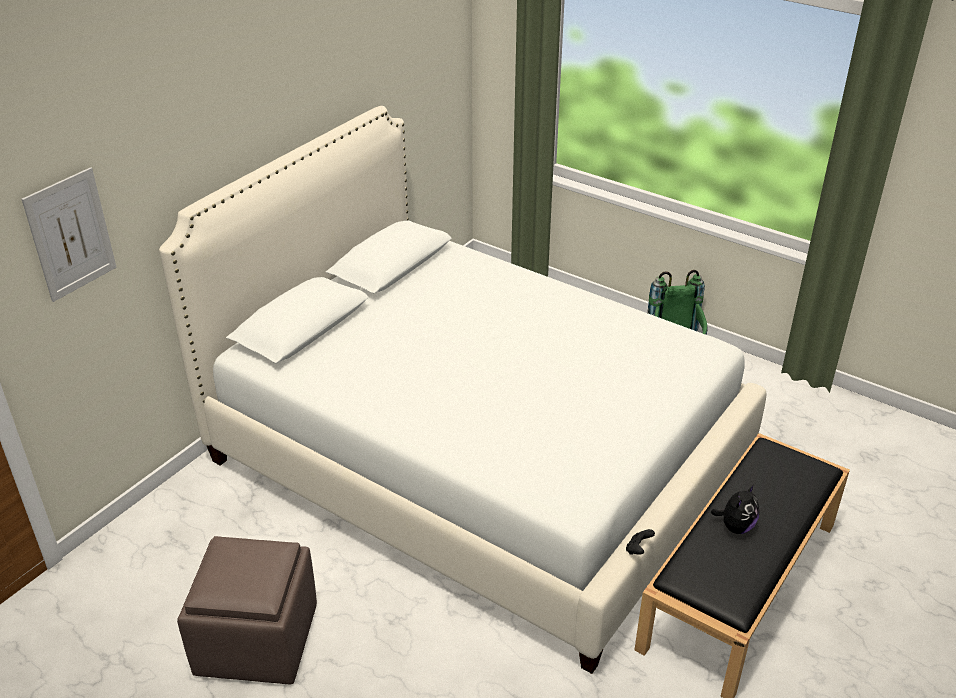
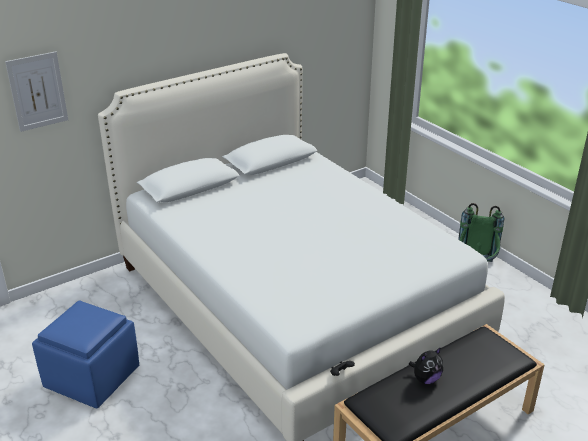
camera: 20 degrees right, 5 degrees down
brown ottoman [177,536,317,684] -> blue ottoman [32,300,139,408]

